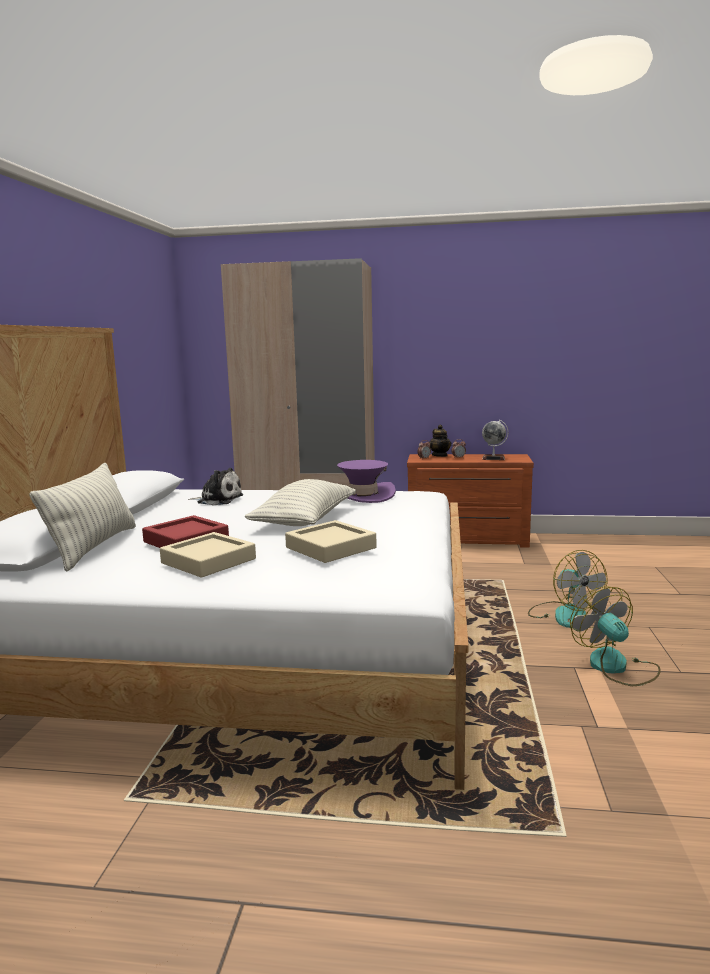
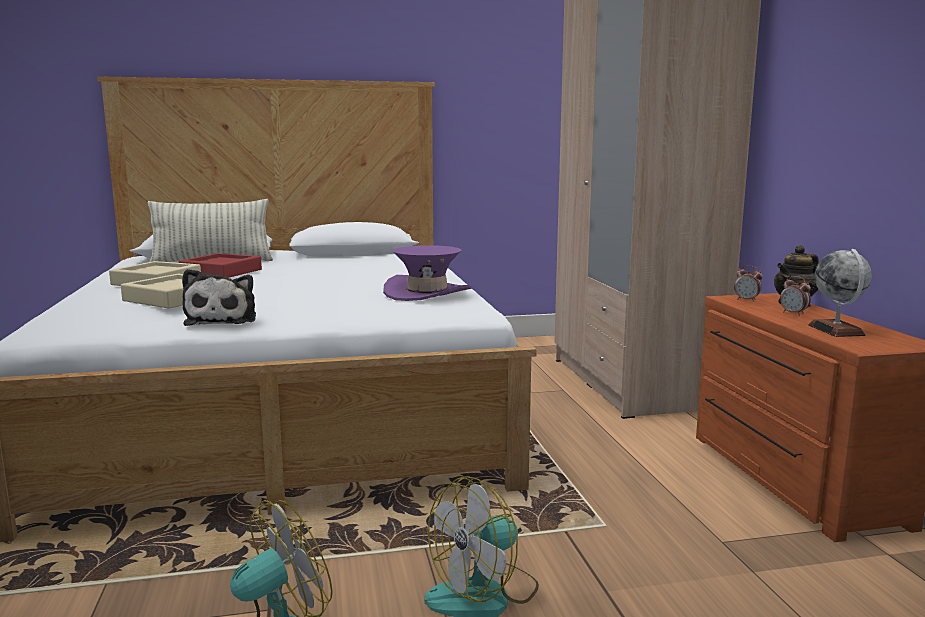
camera: 70 degrees right, 0 degrees up
plush toy [188,468,243,505] -> plush toy moved to [182,269,256,326]
pillow [245,479,356,526] -> none

